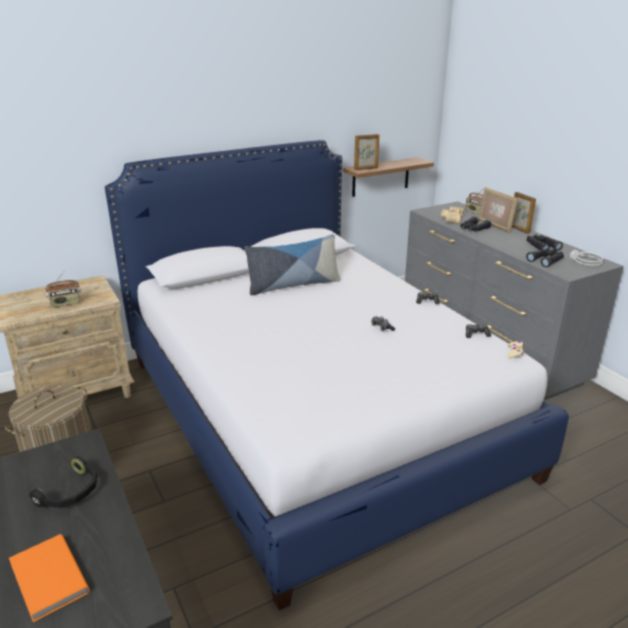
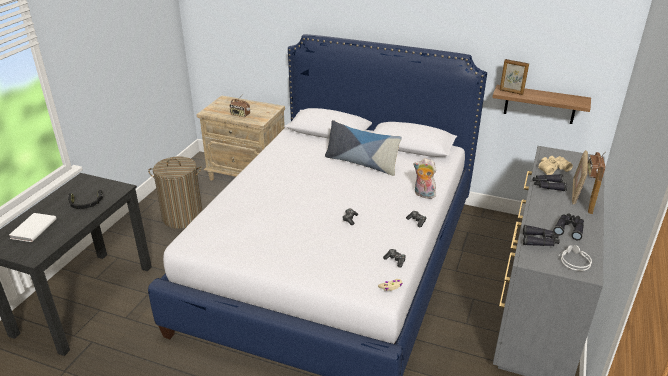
camera: 50 degrees right, 5 degrees up
orange book [9,534,90,622] -> white book [9,213,57,242]
none -> plush toy [414,158,436,199]

